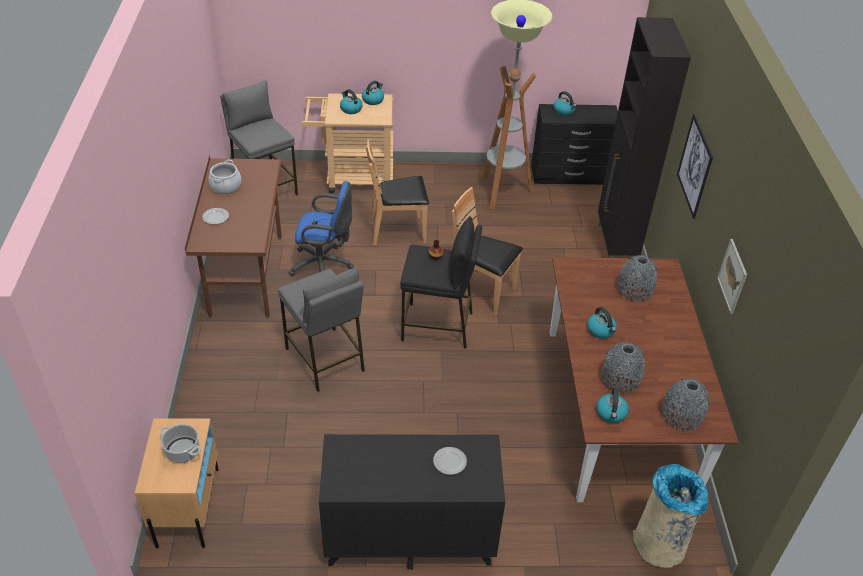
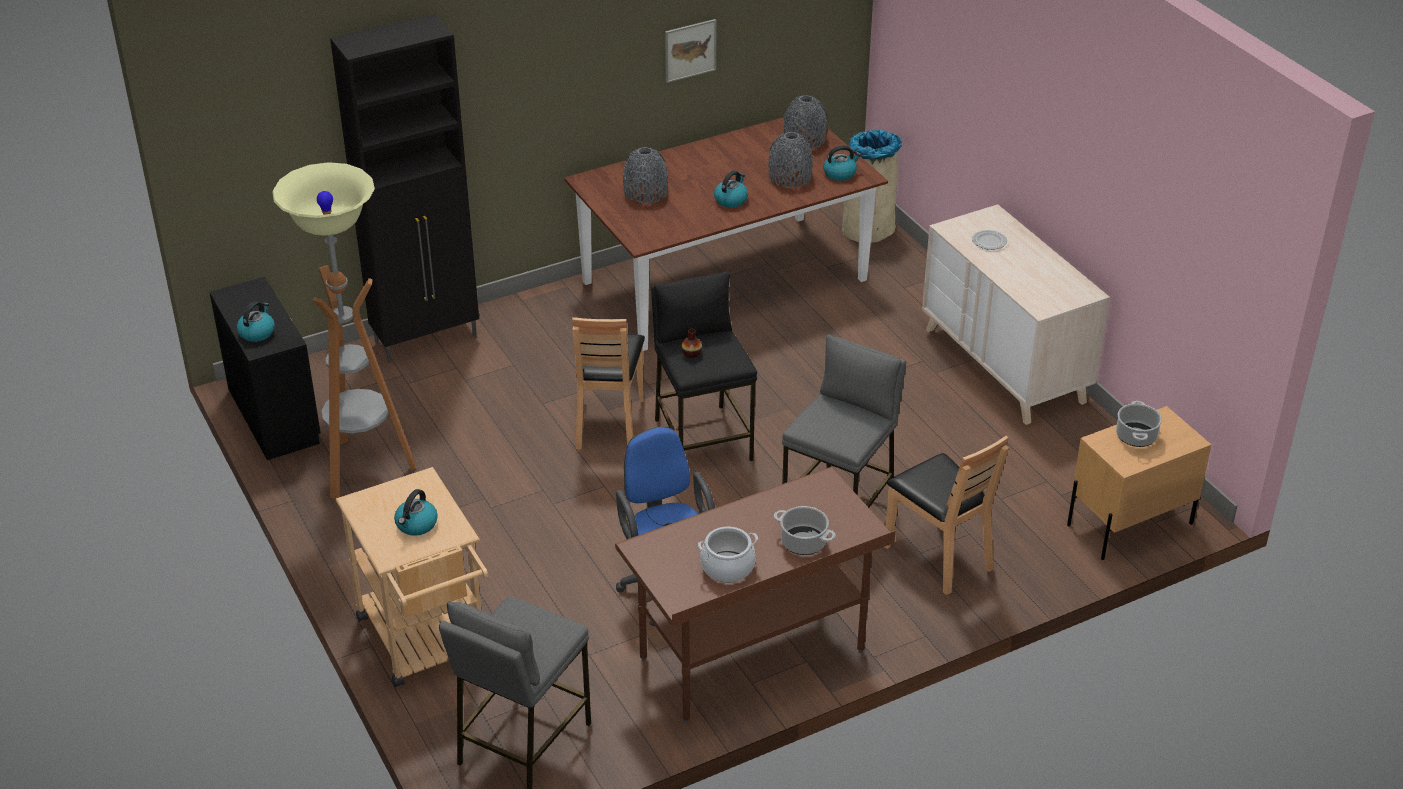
camera: 115 degrees left, 5 degrees down
plate [202,208,229,225] -> cooking pot [774,506,836,555]
black dresser [319,434,505,570] -> beige dresser [922,204,1110,425]
kettle [362,81,384,105] -> none
brown chair [366,140,429,245] -> brown chair moved to [885,436,1009,595]
picture [677,114,713,219] -> none

